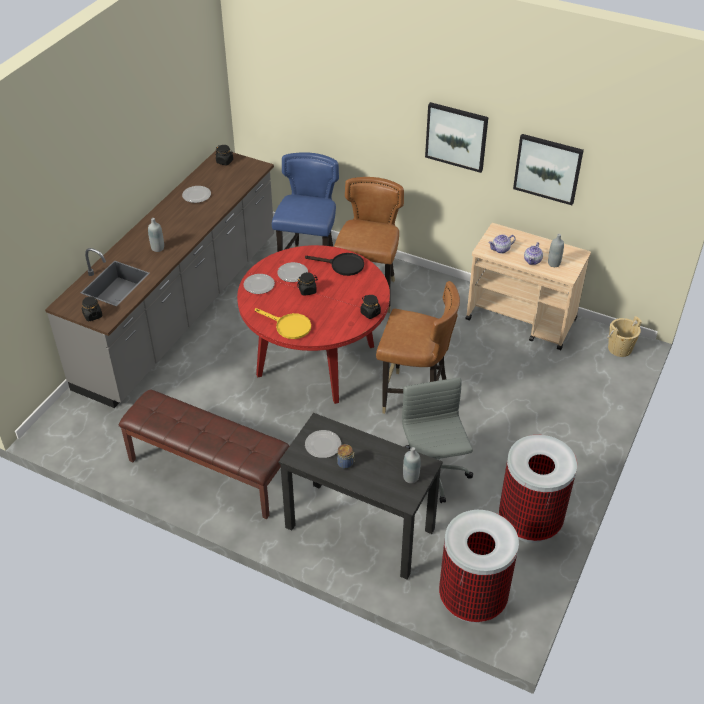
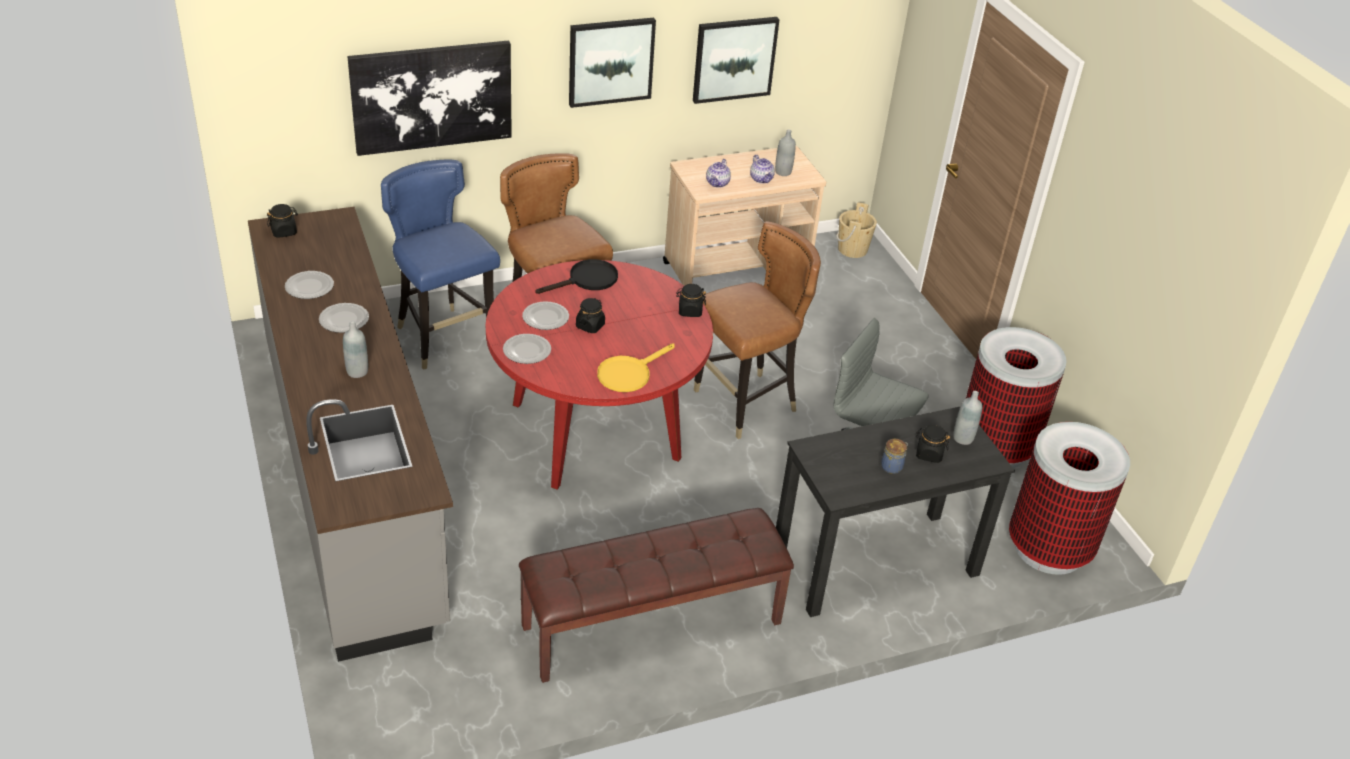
camera: 50 degrees left, 5 degrees down
black jar [82,296,103,321] -> black jar moved to [916,425,950,463]
yellow frying pan [255,308,311,339] -> yellow frying pan turned 150 degrees clockwise [597,344,675,392]
plate [305,430,341,458] -> plate moved to [319,303,369,333]
none -> picture [347,40,512,156]

